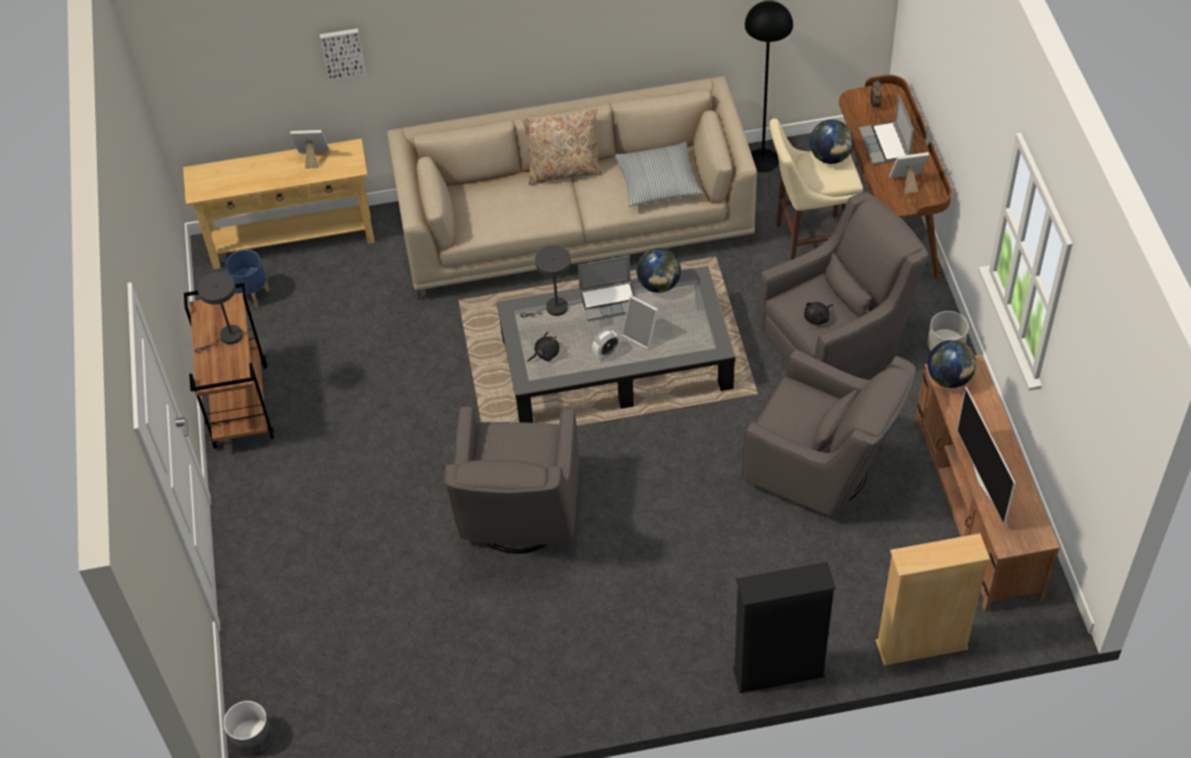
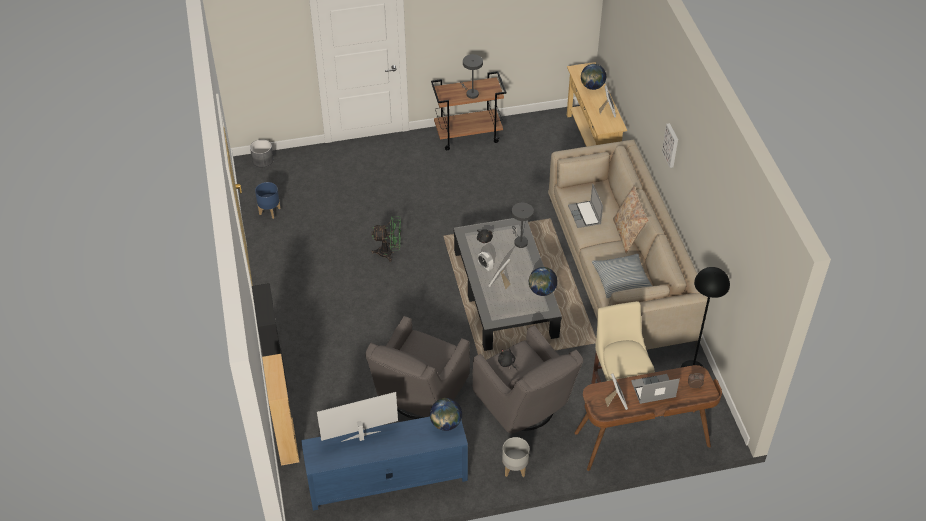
camera: 85 degrees right, 5 degrees down
blue planter [225,250,270,308] -> blue planter moved to [255,182,281,219]
picture [320,28,366,81] -> picture moved to [662,123,678,168]
grey armchair [444,407,579,554] -> green fan [371,216,401,262]
laptop [578,256,635,321] -> laptop moved to [568,184,603,228]
globe [810,120,854,164] -> globe moved to [581,64,606,90]
brown tv stand [915,354,1060,612] -> blue tv stand [301,417,468,511]

